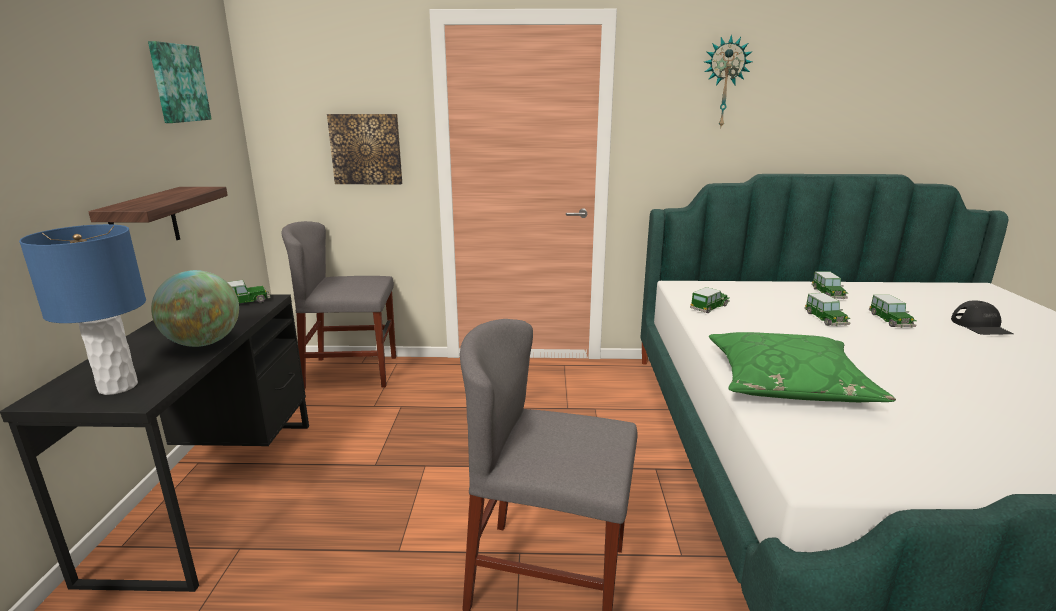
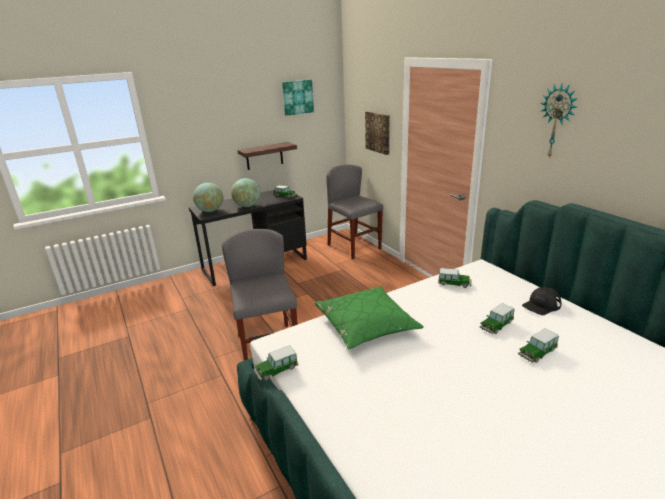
camera: 60 degrees right, 5 degrees up
blue table lamp [19,224,146,395] -> globe [193,183,223,212]
toy car [812,271,848,299] -> toy car moved to [254,345,298,381]
black cap [951,300,1013,335] -> black cap moved to [522,287,561,315]

